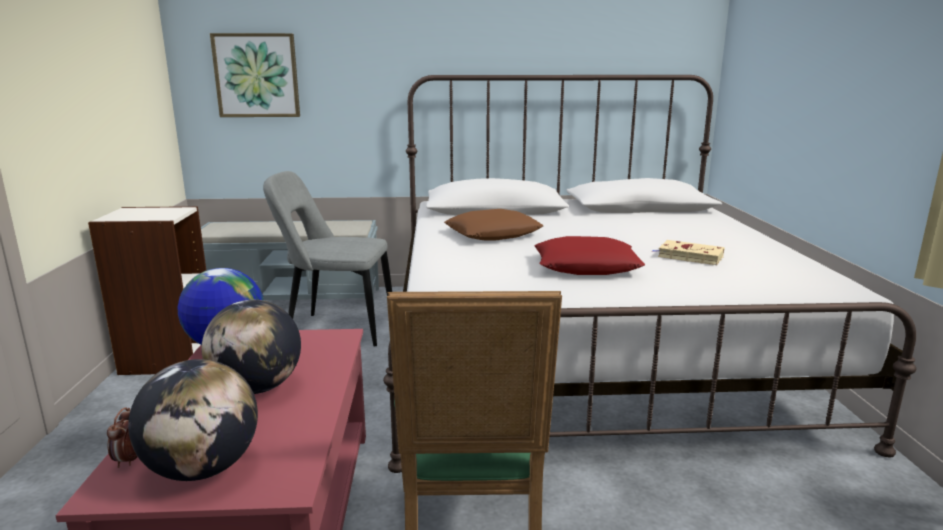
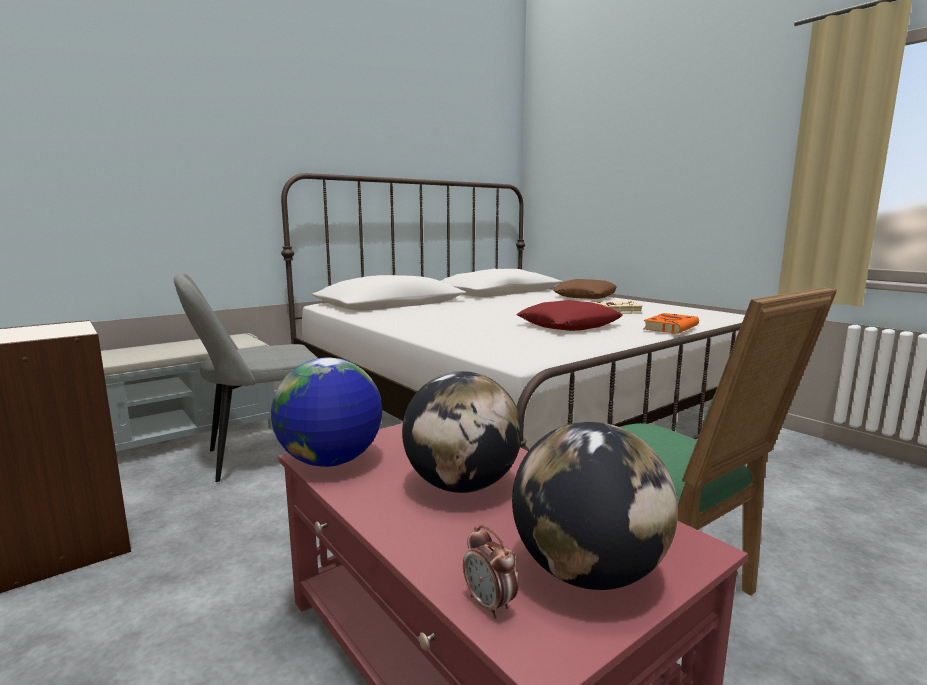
camera: 35 degrees left, 5 degrees down
picture [210,33,300,117] -> none
brown pillow [444,209,543,241] -> brown pillow moved to [553,279,617,299]
none -> orange book [643,313,699,334]

